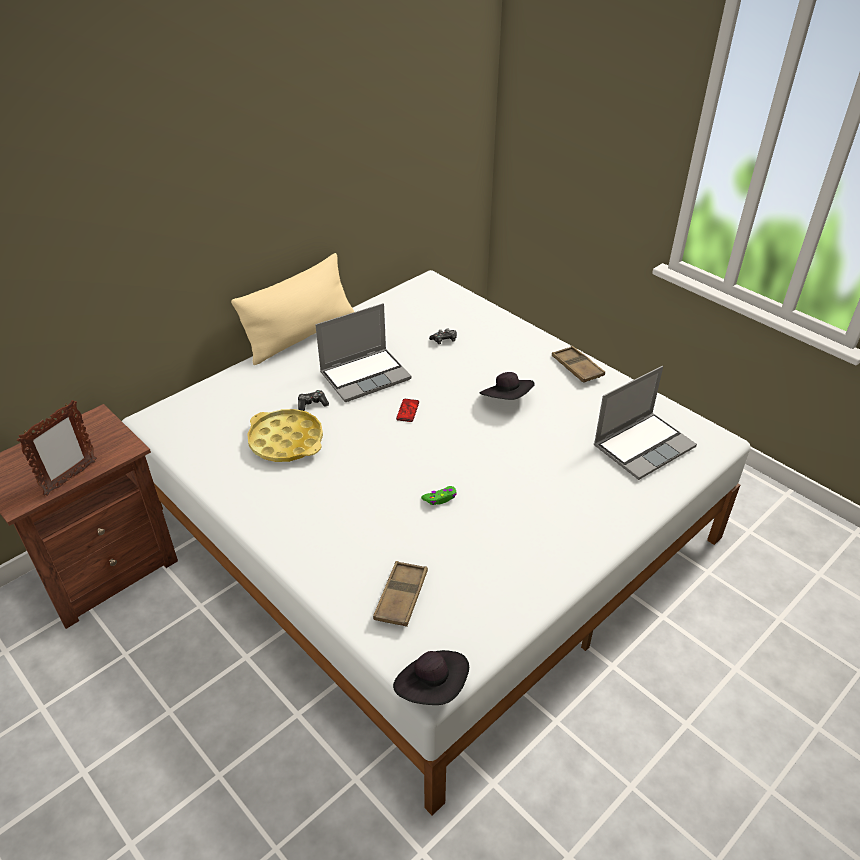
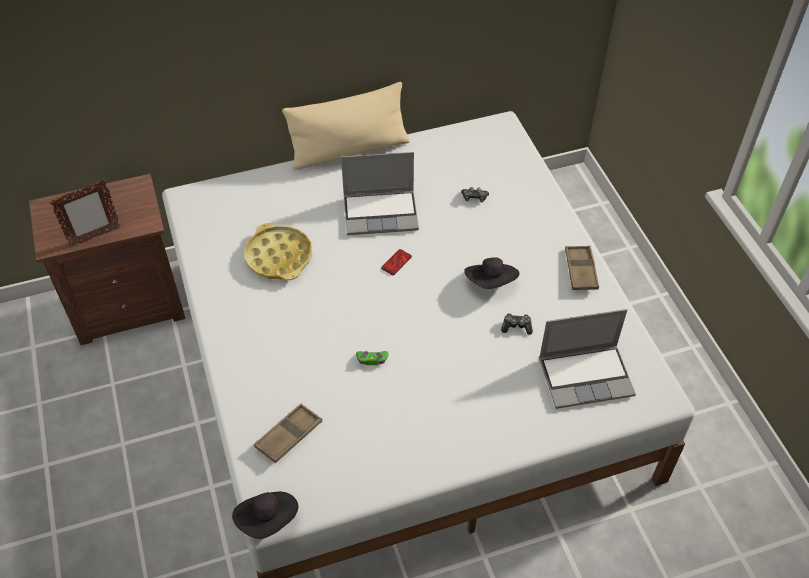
camera: 25 degrees right, 10 degrees up
game controller [298,390,329,411] -> game controller moved to [501,313,533,335]

